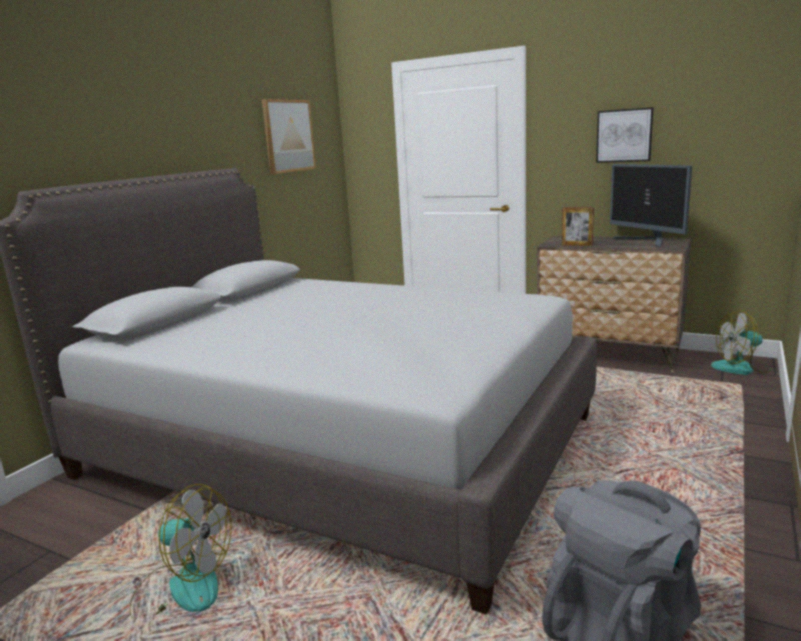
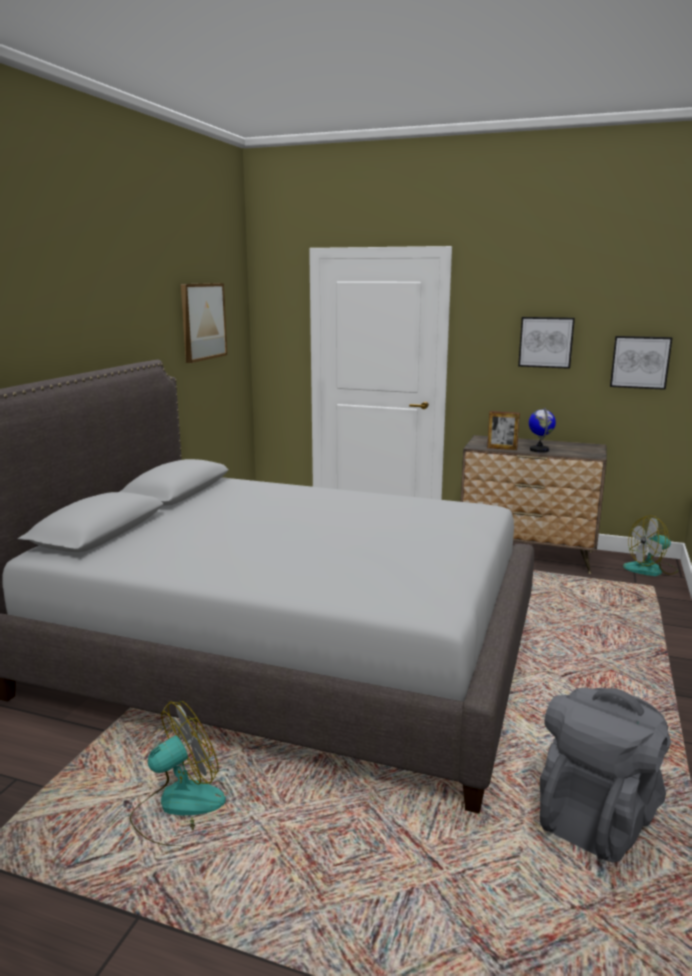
camera: 10 degrees left, 0 degrees up
fan [130,484,231,621] -> fan turned 45 degrees counterclockwise [130,701,226,846]
monitor [610,164,692,247] -> none
none -> globe [529,408,556,453]
none -> picture [610,336,672,390]

